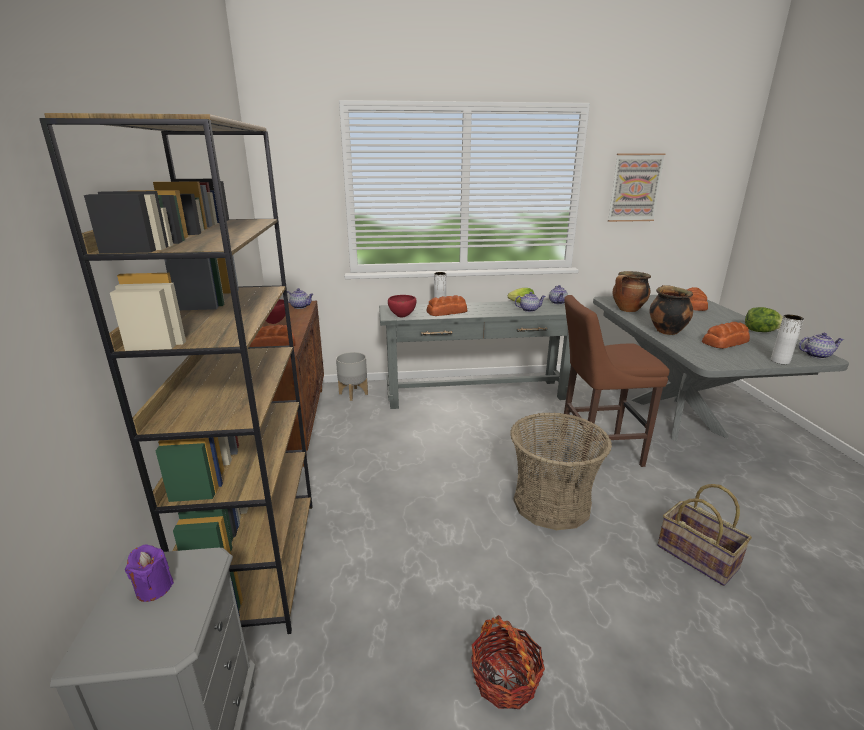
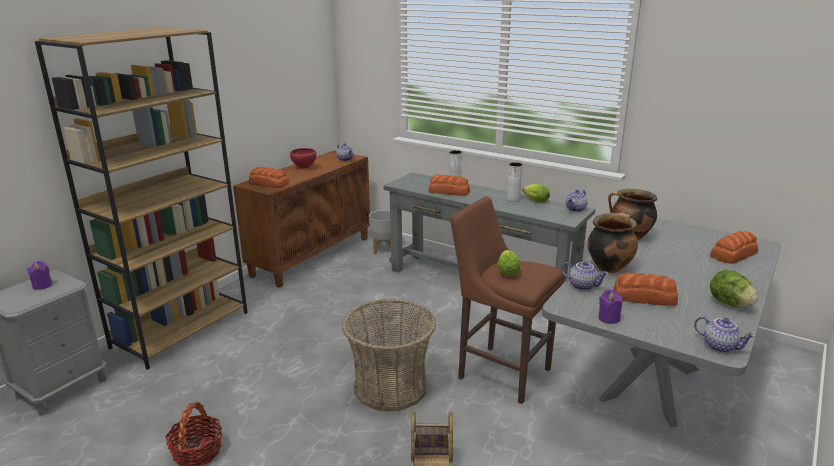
camera: 40 degrees right, 0 degrees up
red bowl [388,295,416,318] -> none
teapot [515,292,546,312] -> teapot moved to [561,261,609,290]
picture [608,154,665,222] -> none
white vase [771,315,804,365] -> white vase moved to [507,162,523,202]
none -> lettuce [498,250,520,277]
none -> purple candle [598,290,622,324]

